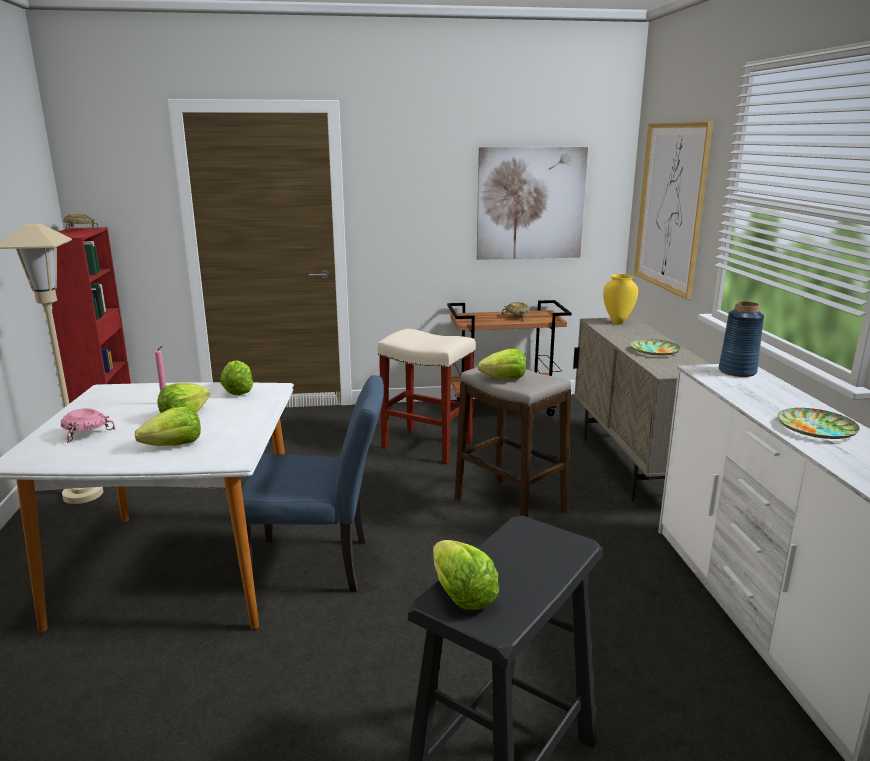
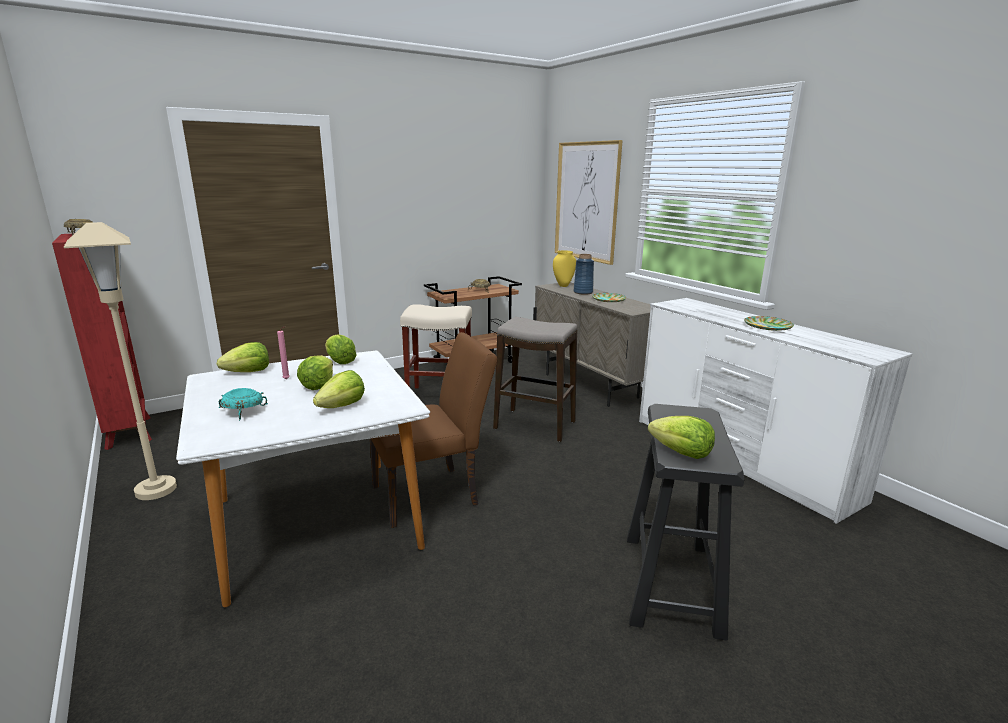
camera: 25 degrees left, 0 degrees up
pink bowl [61,408,116,443] -> turquoise bowl [219,388,268,421]
blue chair [242,375,384,592] -> brown chair [370,332,497,528]
picture [477,147,588,260] -> none
lettuce [478,349,526,379] -> lettuce moved to [217,342,269,372]
blue vase [719,301,764,377] -> blue vase moved to [573,254,594,295]

